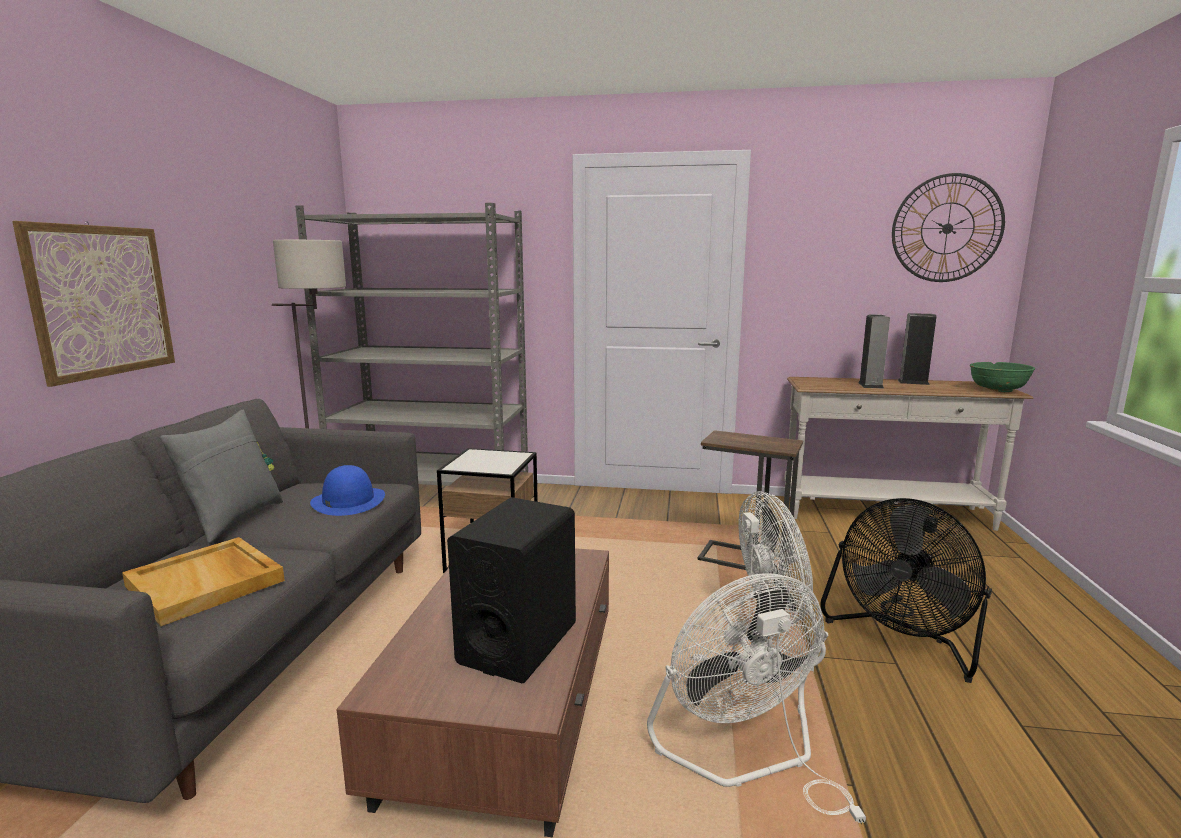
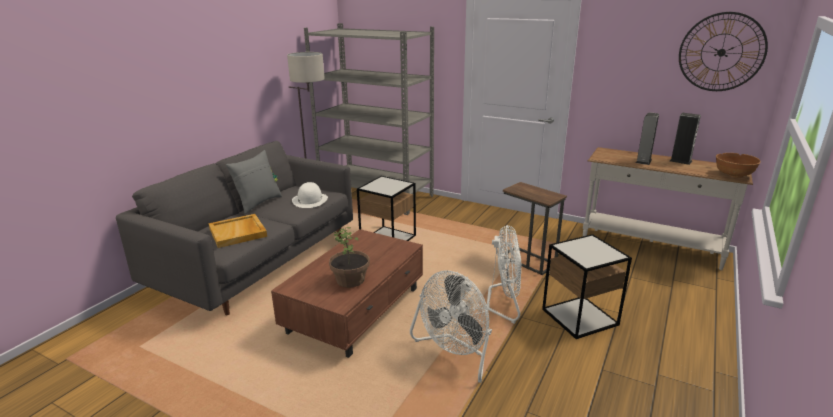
camera: 20 degrees right, 10 degrees up
picture [12,221,175,387] -> none
blue hat [310,465,385,516] -> white hat [292,182,328,208]
black speaker [447,497,576,683] -> potted plant [329,227,370,287]
white fan [647,573,866,824] -> white fan turned 135 degrees counterclockwise [410,270,492,383]
black fan [820,498,992,683] -> side table [542,234,632,339]
green bowl [970,362,1035,392] -> brown bowl [716,153,761,178]

